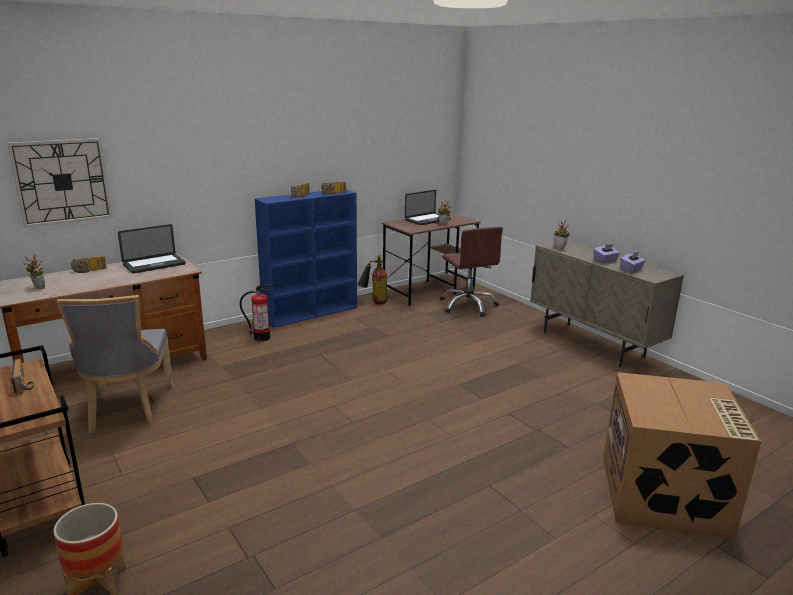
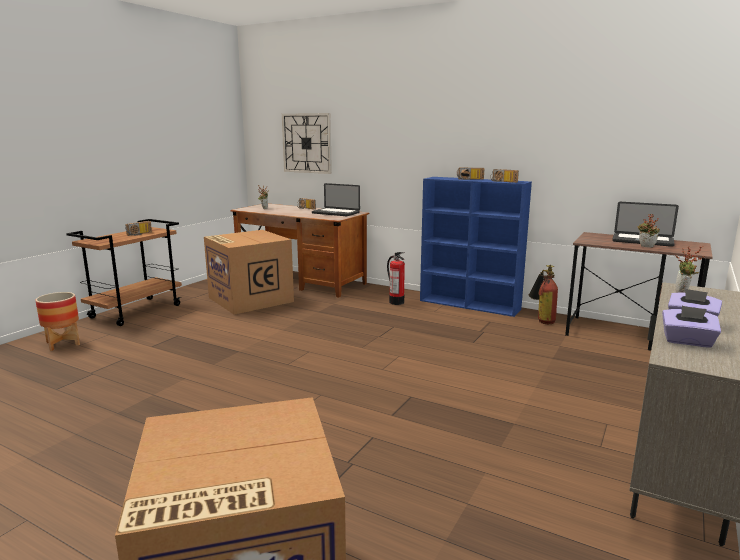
camera: 65 degrees right, 5 degrees down
grey chair [56,295,175,433] -> cardboard box [204,230,294,315]
brown office chair [440,227,503,317] -> none

